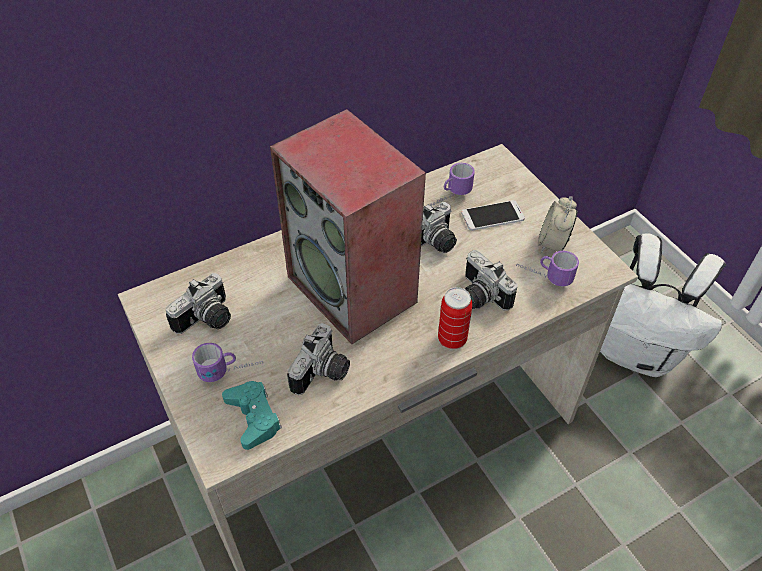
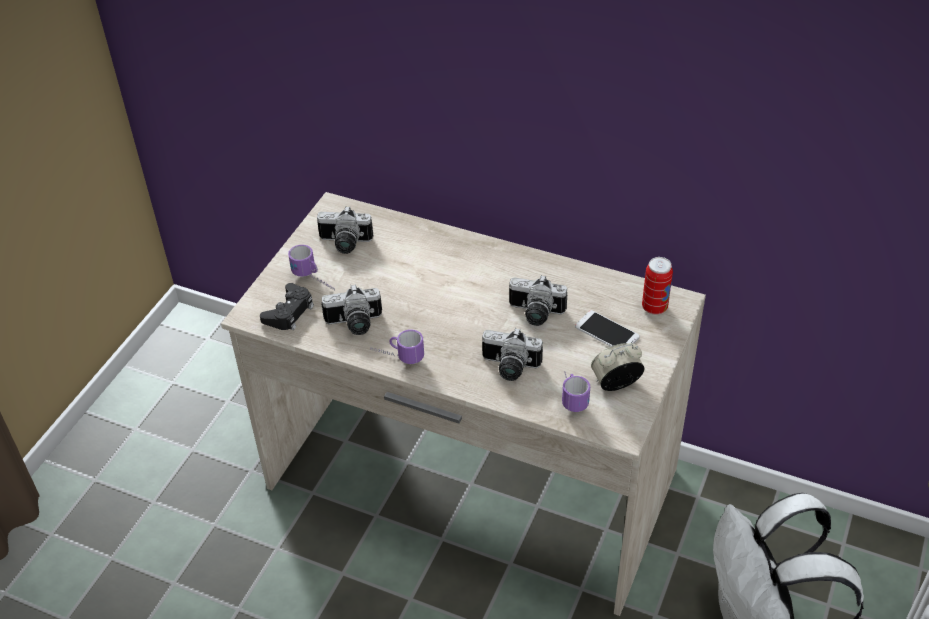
camera: 55 degrees right, 5 degrees down
turquoise game controller [222,381,282,450] -> black game controller [260,283,314,330]
speaker [270,109,426,344] -> none
mug [430,163,475,206] -> mug moved to [370,329,424,364]
can [438,287,473,349] -> can moved to [642,257,673,315]
camera [465,250,517,311] -> camera turned 90 degrees counterclockwise [482,328,543,381]

